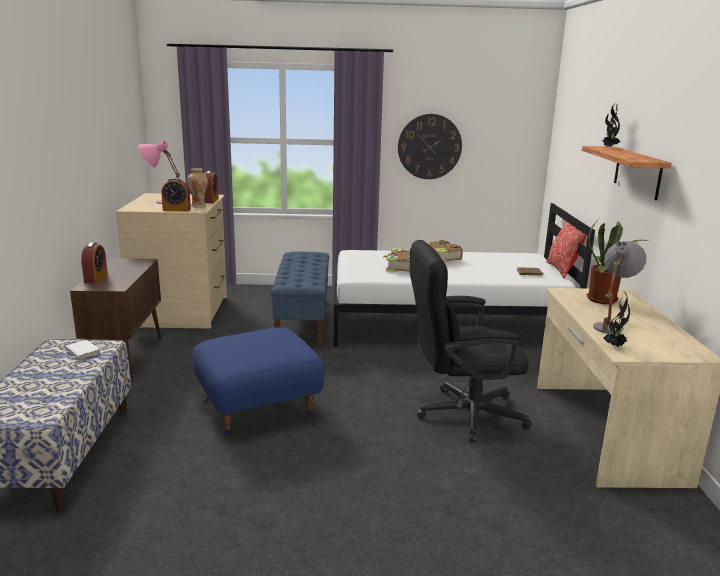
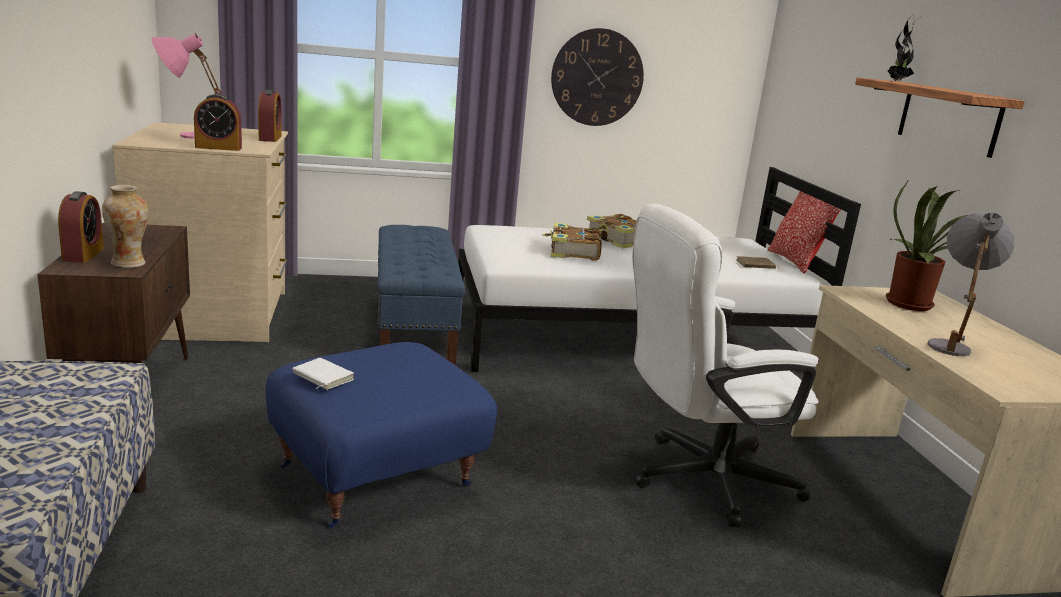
camera: 10 degrees left, 0 degrees up
white book [66,340,100,359] -> white book moved to [293,358,355,390]
vase [187,168,208,208] -> vase moved to [102,185,149,268]
black office chair [410,240,532,443] -> white office chair [632,203,819,527]
potted plant [603,290,630,347] -> none

